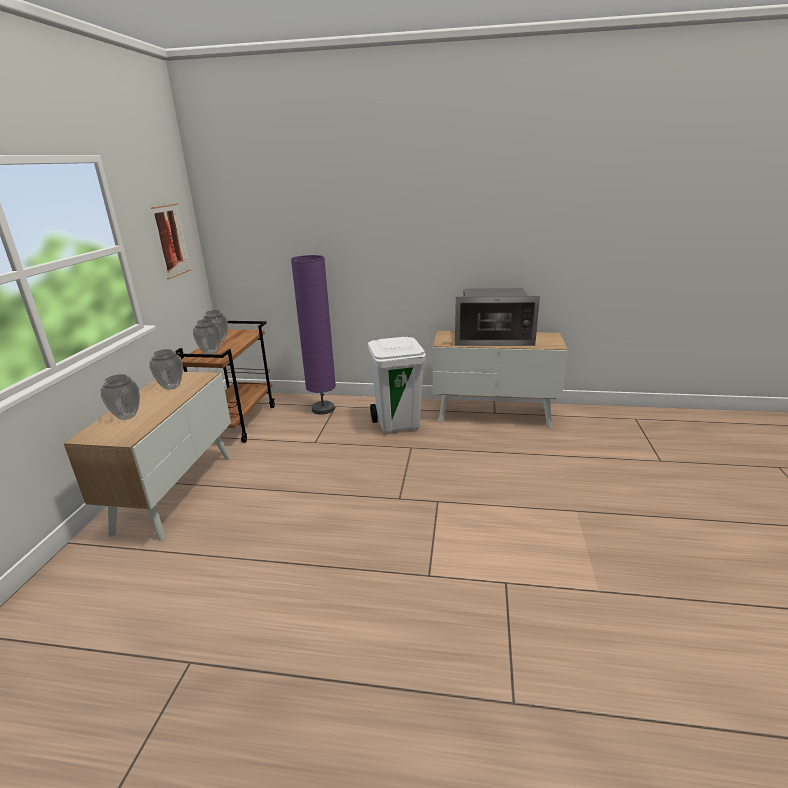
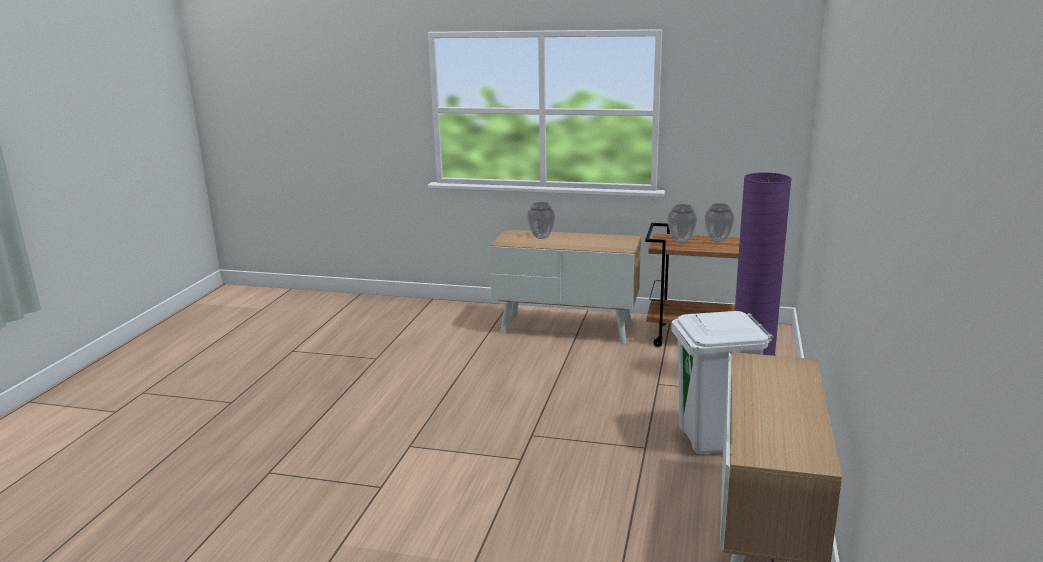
camera: 95 degrees right, 5 degrees down
vase [149,349,183,390] -> none
picture [151,203,191,279] -> none
microwave [455,288,540,346] -> none

